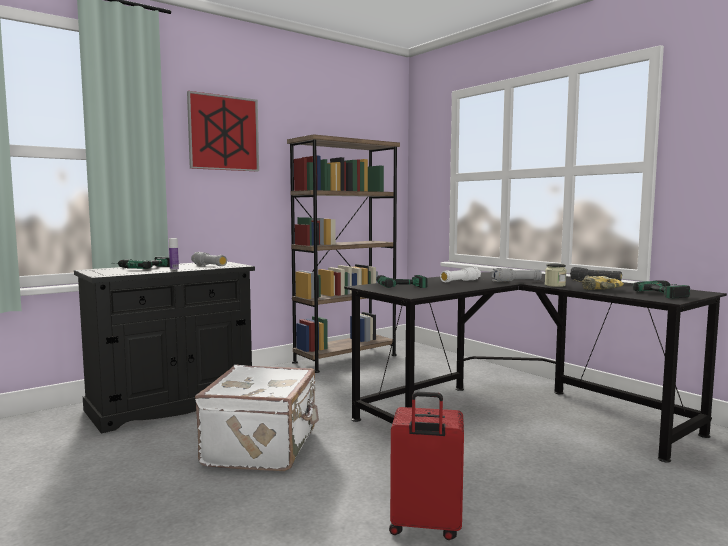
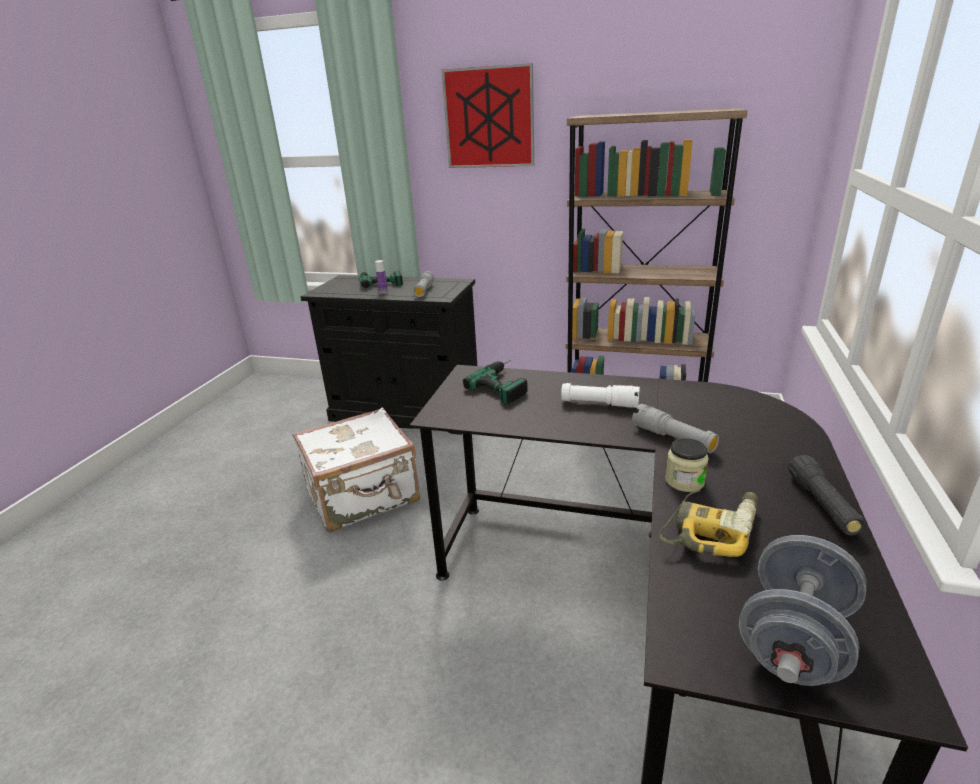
camera: 55 degrees right, 20 degrees up
red suitcase [389,392,464,540] -> none
power drill [633,280,690,299] -> grey dumbbell [739,535,867,686]

